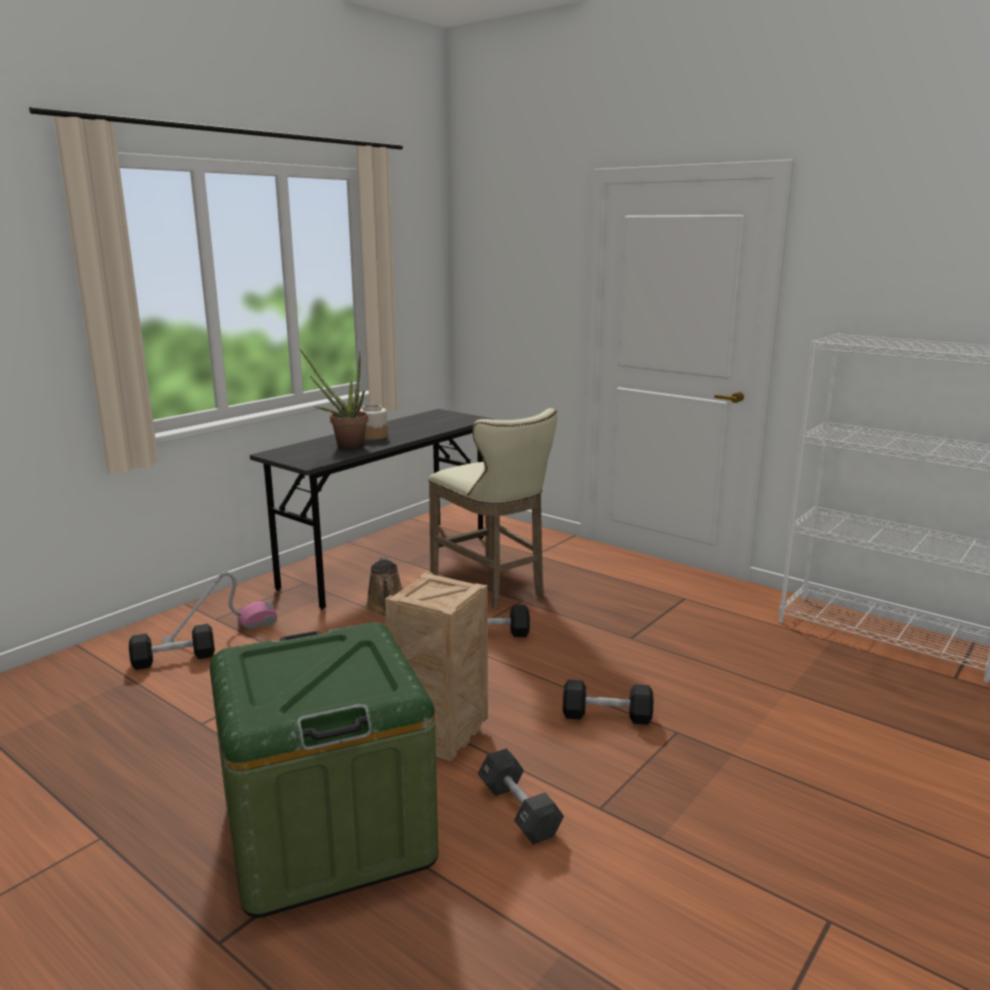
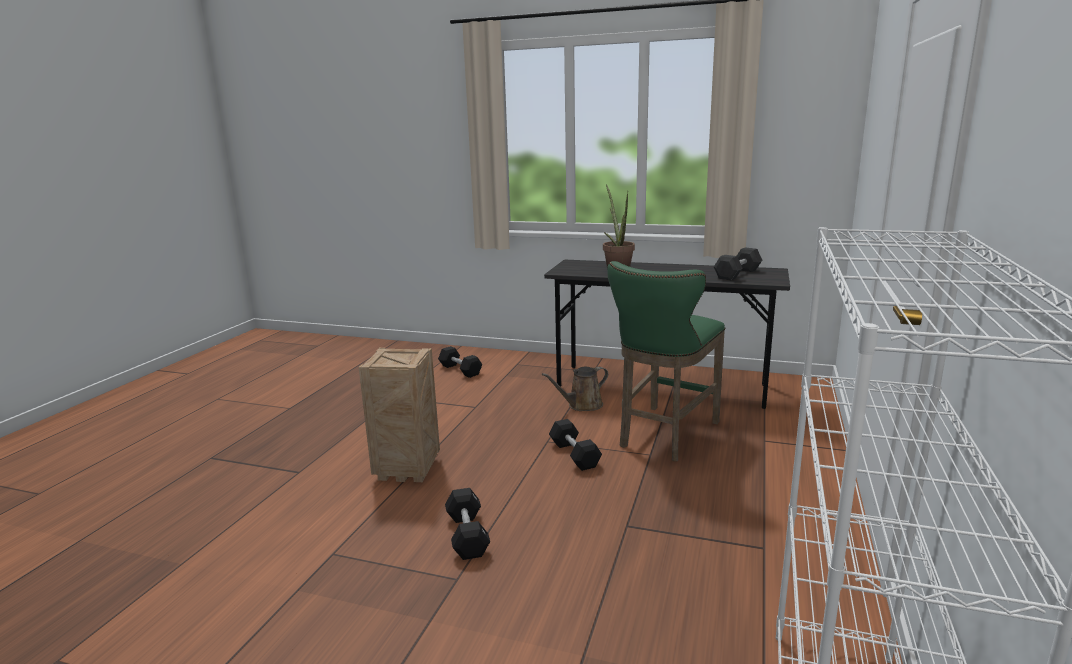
camera: 70 degrees right, 0 degrees up
vacuum cleaner [162,572,277,644] -> none
green storage box [210,622,438,918] -> none
jar [360,404,388,440] -> none
beige stool [428,408,557,610] -> green stool [607,261,726,461]
black dumbbell [478,748,564,844] -> black dumbbell moved to [714,247,762,280]

